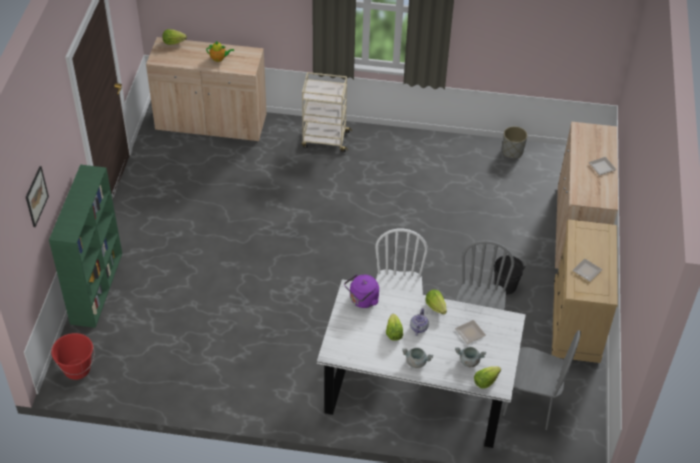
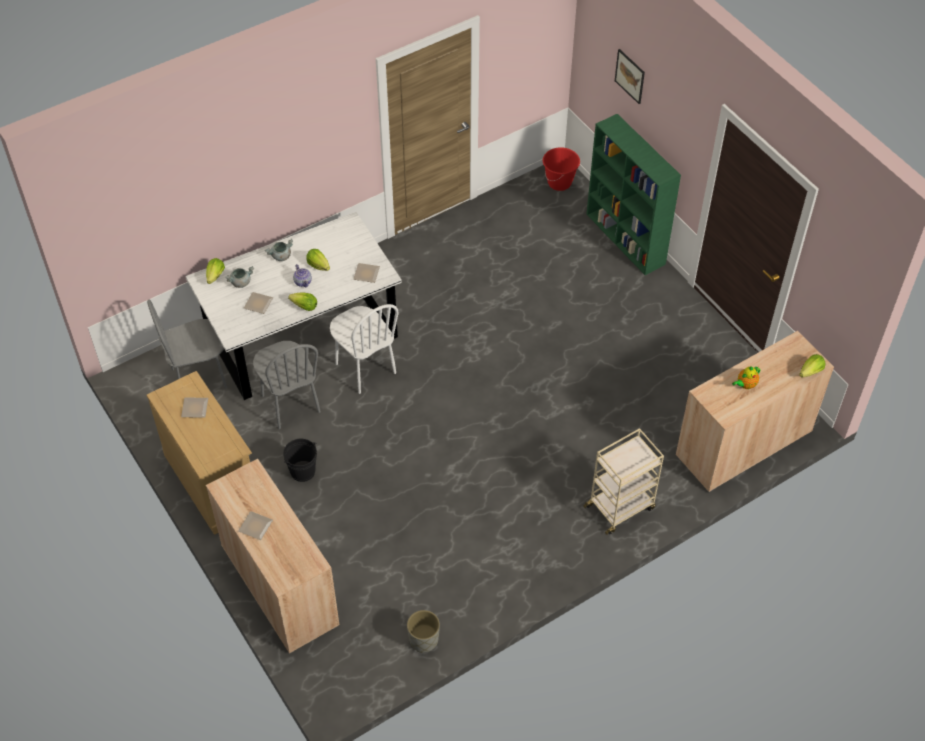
camera: 140 degrees right, 5 degrees up
purple kettle [344,274,379,308] -> plate [353,263,380,283]

